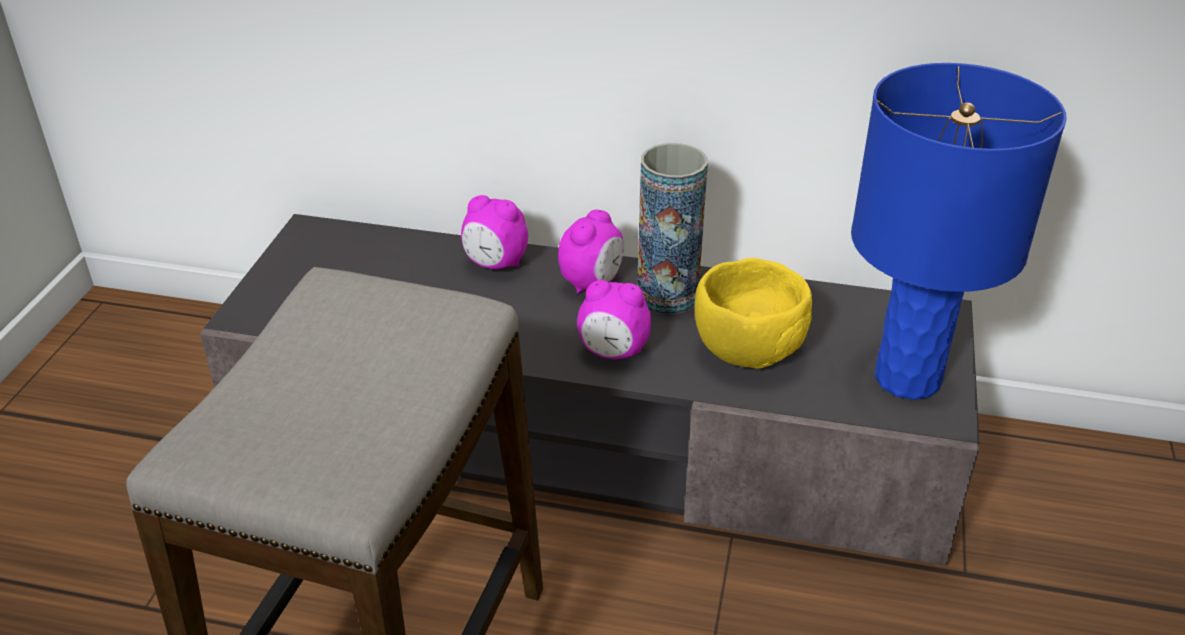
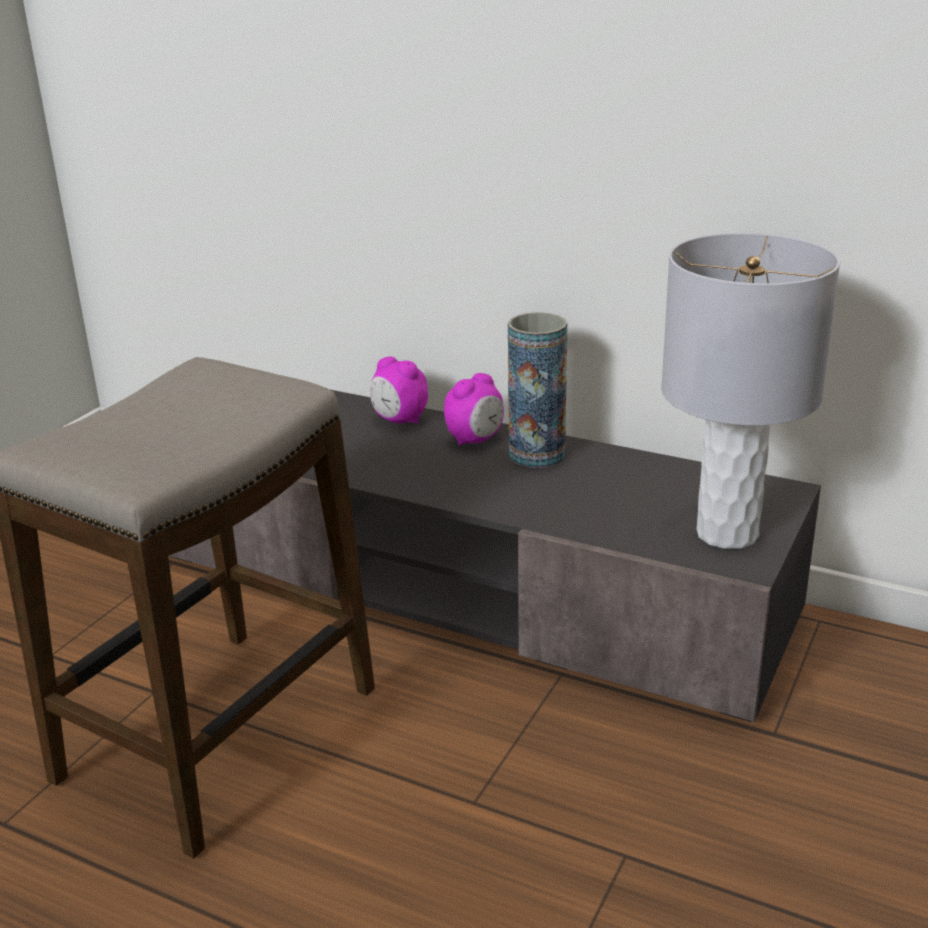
camera: 15 degrees right, 10 degrees down
alarm clock [577,280,651,359] -> none
yellow bowl [695,258,812,369] -> none
blue table lamp [851,63,1067,400] -> grey table lamp [661,233,840,549]

